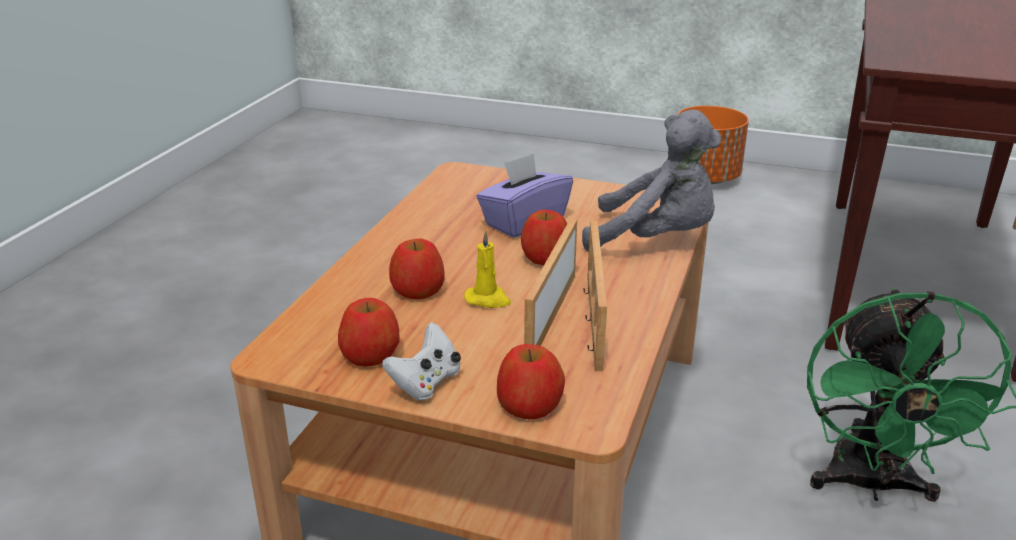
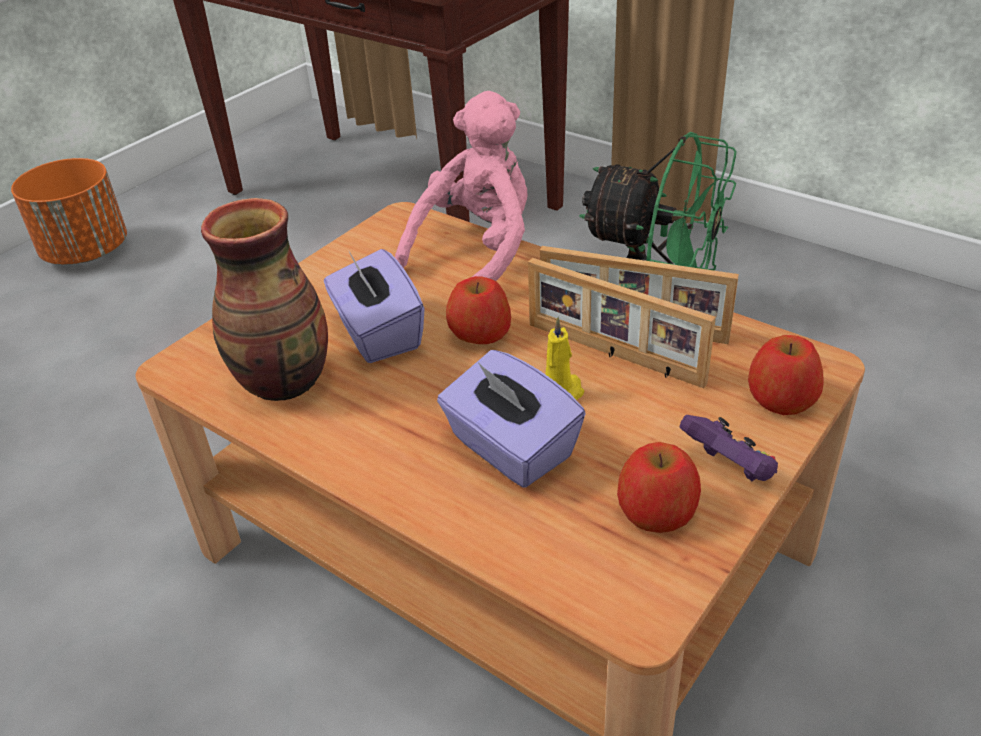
camera: 70 degrees left, 10 degrees up
white game controller [382,322,461,400] -> purple game controller [680,415,778,481]
apple [389,239,444,300] -> purple tissue box [437,350,586,488]
grey plush toy [582,110,722,252] -> pink plush toy [395,91,528,281]
none -> vase [201,198,328,401]

